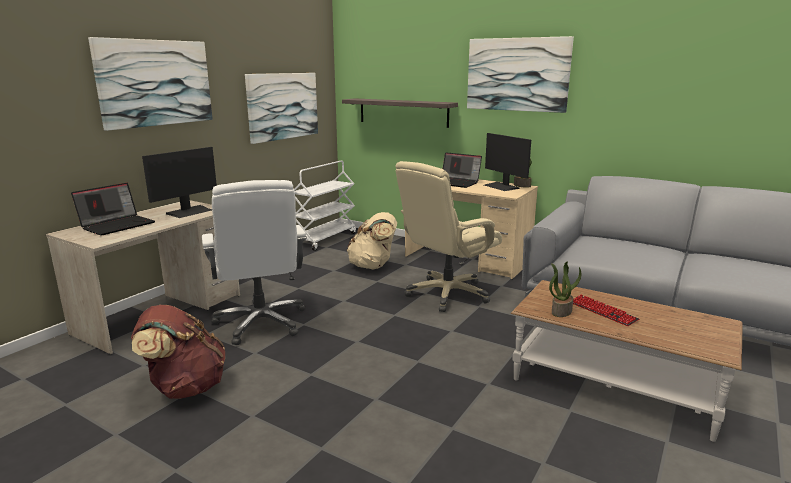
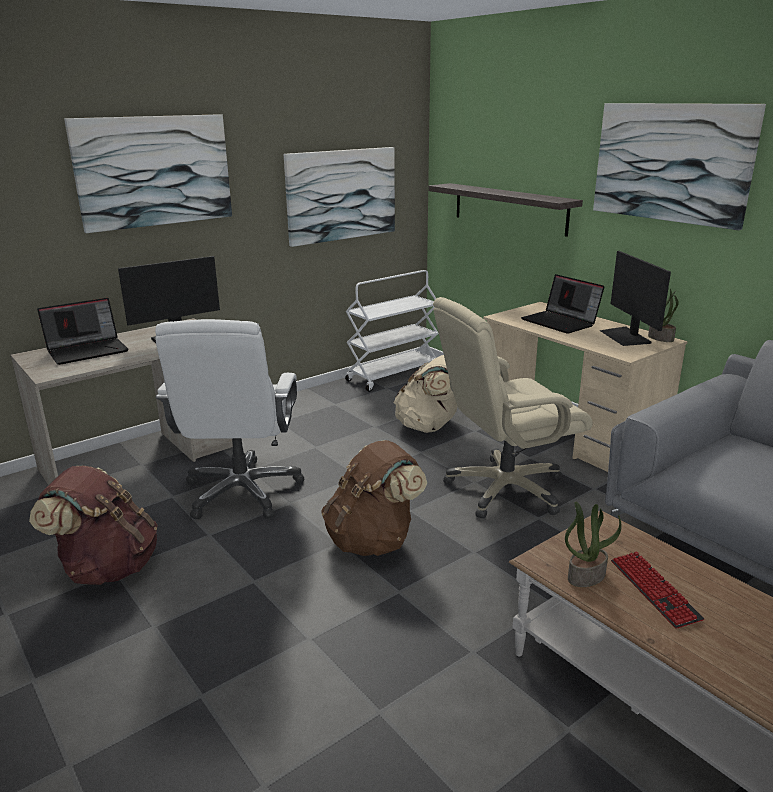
camera: 20 degrees right, 5 degrees up
none -> brown backpack [321,440,427,556]

